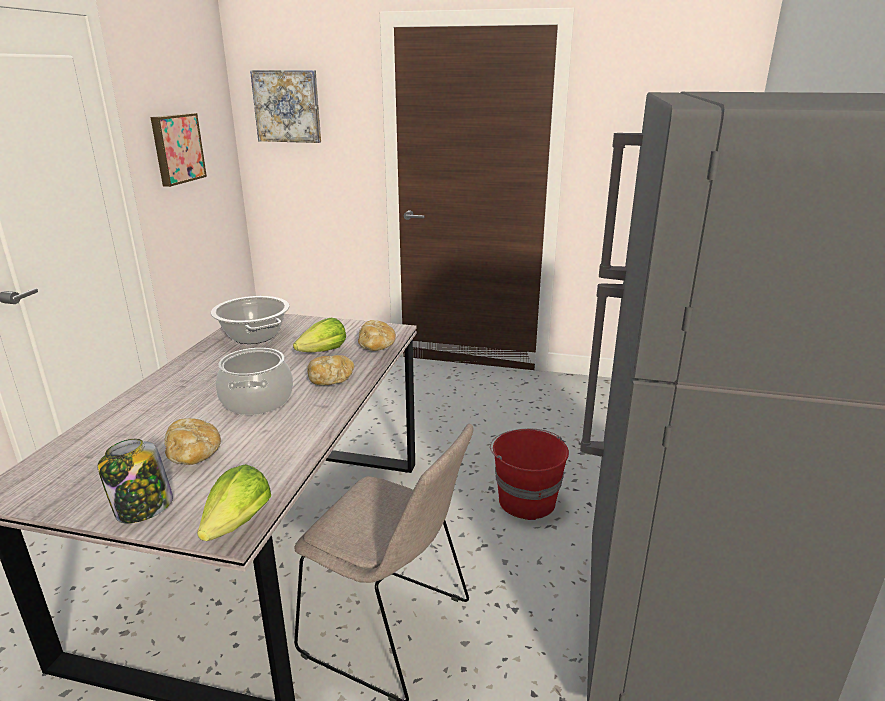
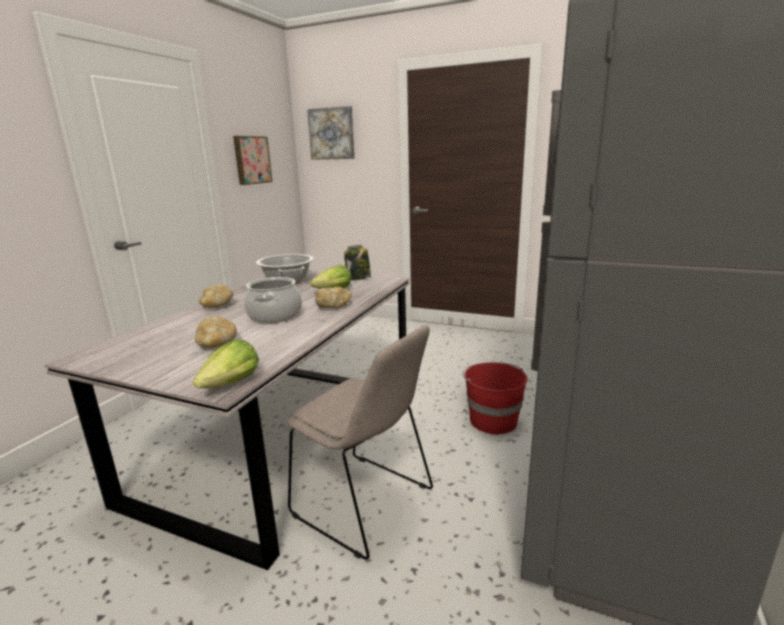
camera: 10 degrees right, 5 degrees down
jar [97,439,173,524] -> jar moved to [344,245,371,280]
bread [358,320,396,351] -> bread moved to [199,284,233,308]

